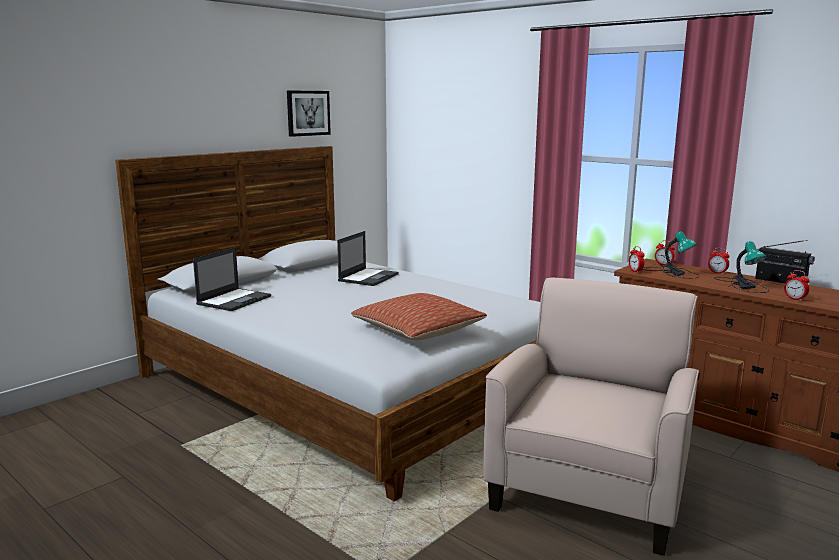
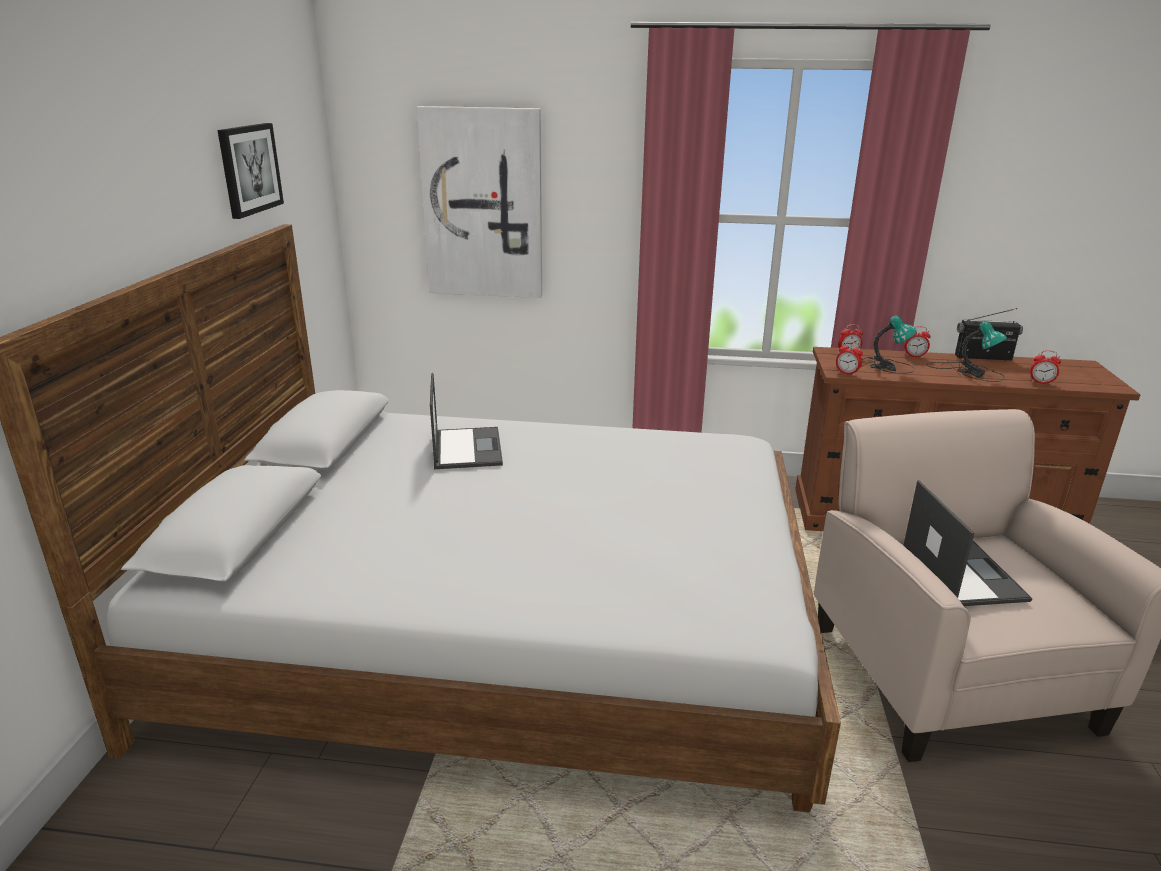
camera: 35 degrees left, 10 degrees up
laptop [193,247,271,311] -> laptop moved to [903,480,1033,606]
pillow [351,293,487,340] -> none
none -> picture [416,106,542,298]

